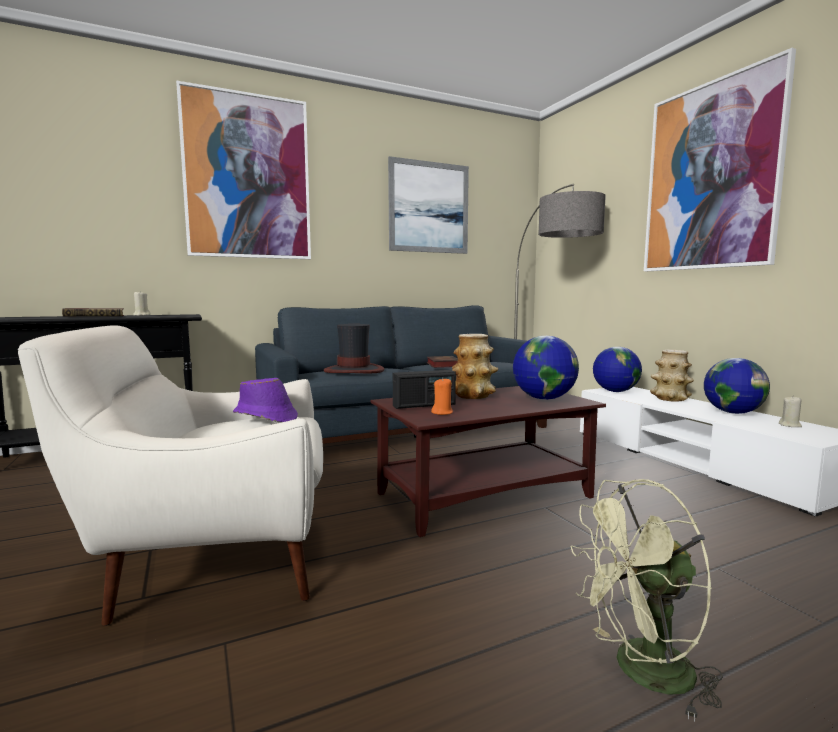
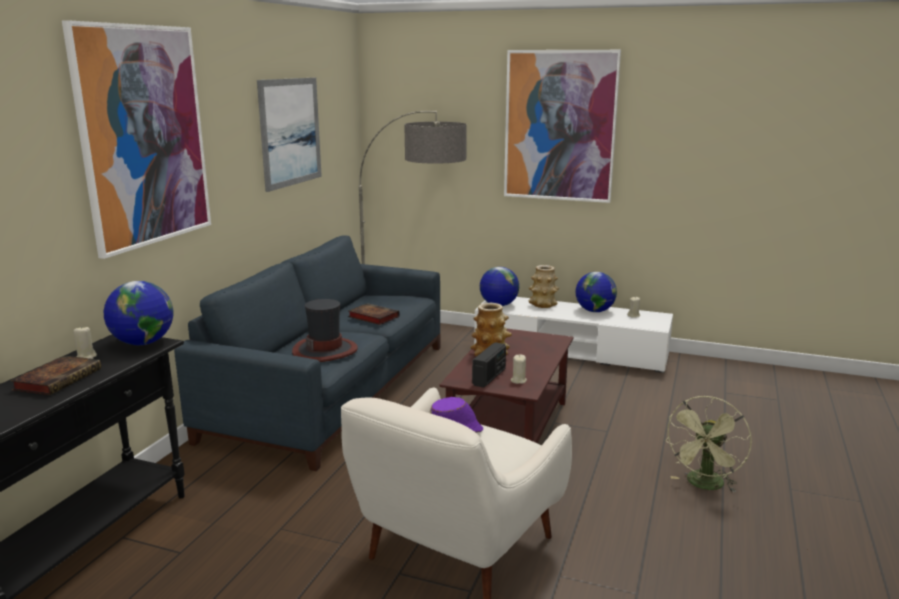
camera: 45 degrees left, 10 degrees up
orange candle [431,378,453,415] -> beige candle [511,354,527,384]
globe [513,336,579,400] -> globe moved to [104,281,173,345]

